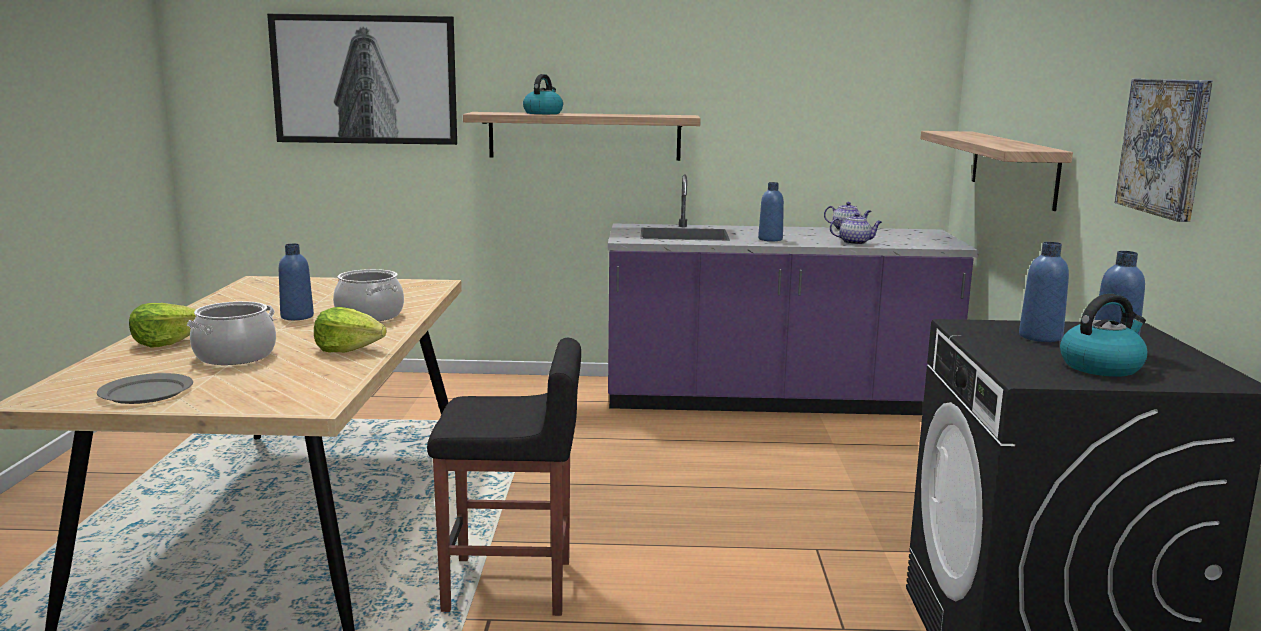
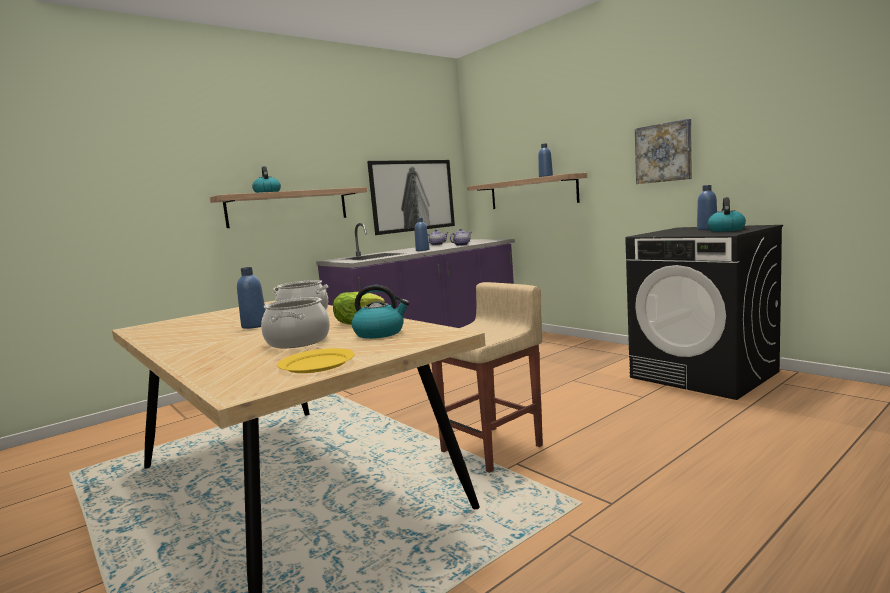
camera: 40 degrees left, 5 degrees down
grey plate [97,373,193,404] -> yellow plate [277,348,355,373]
lettuce [129,303,196,347] -> none
picture [267,14,457,145] -> picture moved to [367,160,455,235]
black stool [427,338,581,616] -> beige stool [431,282,543,473]
blue bottle [1019,242,1069,342] -> blue bottle moved to [538,143,553,177]
none -> kettle [352,285,409,339]

